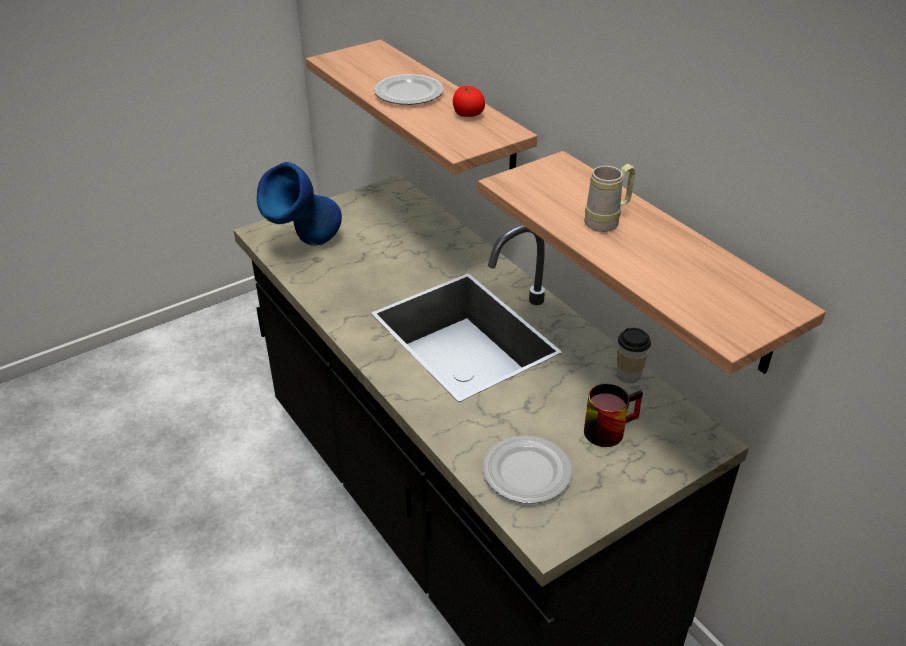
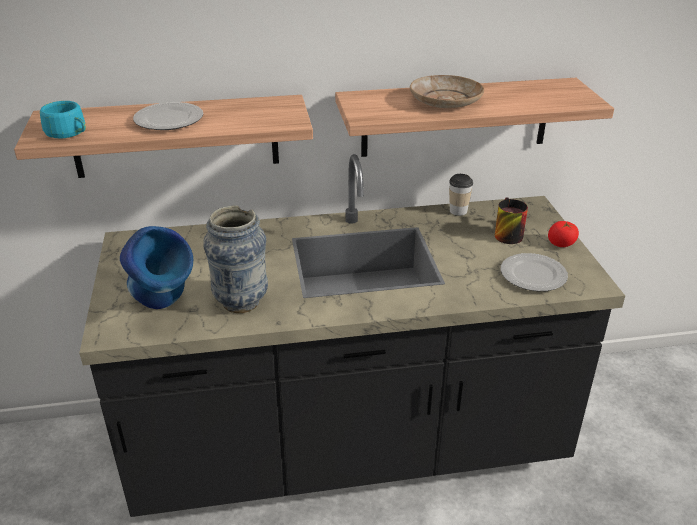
camera: 65 degrees left, 5 degrees down
tomato [453,86,485,117] -> tomato moved to [548,221,579,247]
beige mug [584,164,636,232] -> beige plate [410,75,484,108]
none -> turquoise cup [40,101,86,139]
none -> vase [203,206,268,313]

